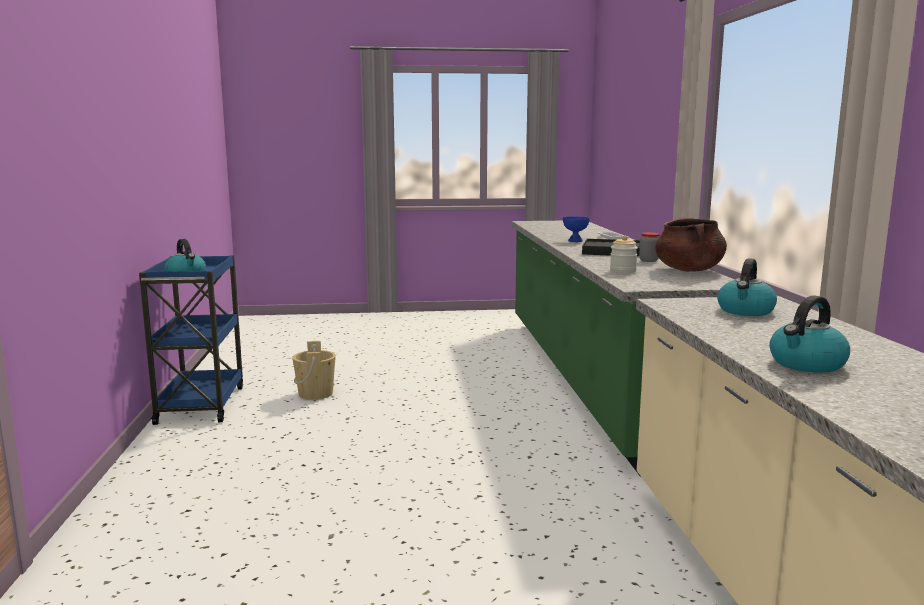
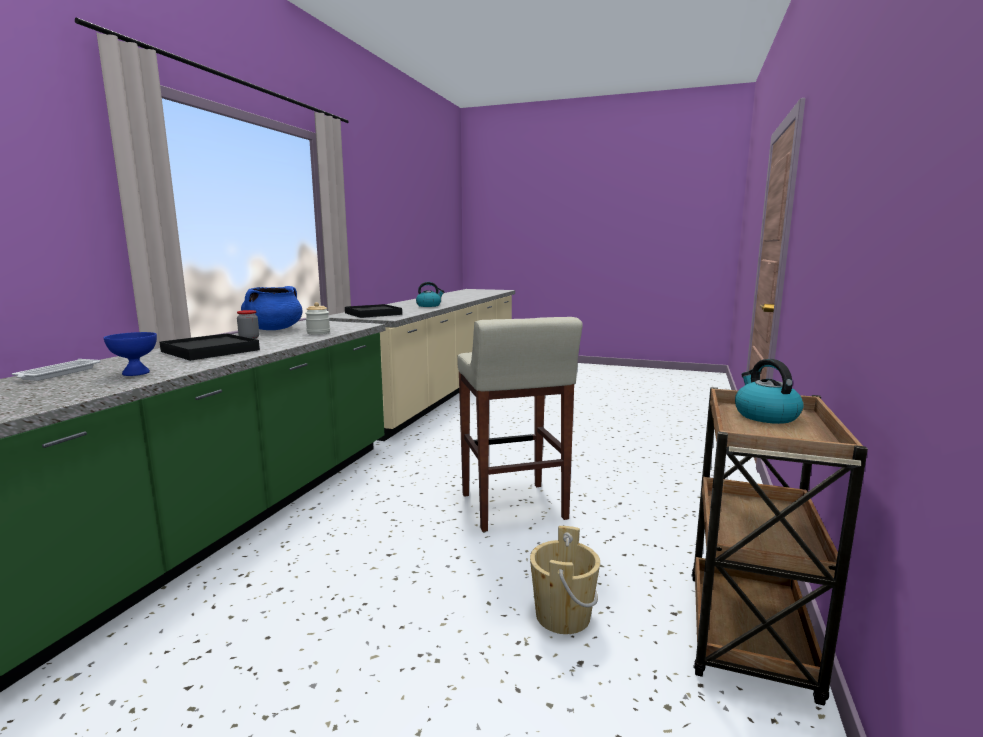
camera: 155 degrees left, 0 degrees up
blue cart [139,255,243,425] -> brown cart [691,387,868,706]
brown cooking pot [655,218,727,272] -> blue cooking pot [241,286,302,330]
kettle [717,258,777,316] -> black tray [345,304,402,318]
none -> beige stool [457,317,583,532]

